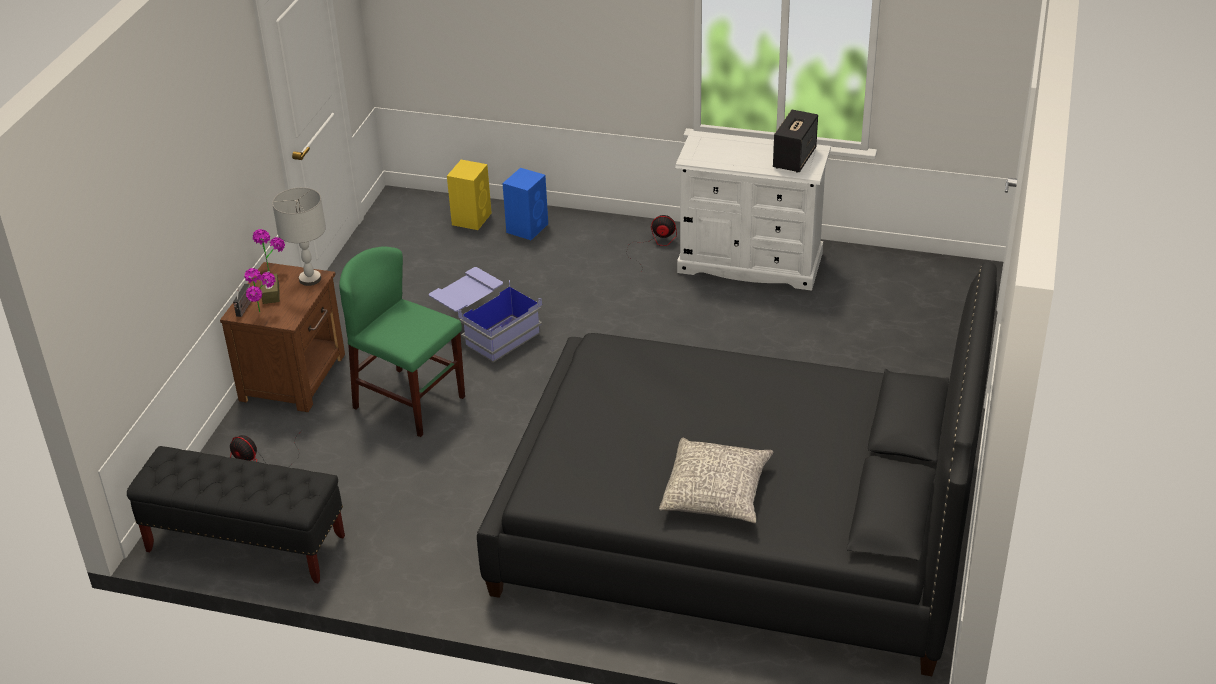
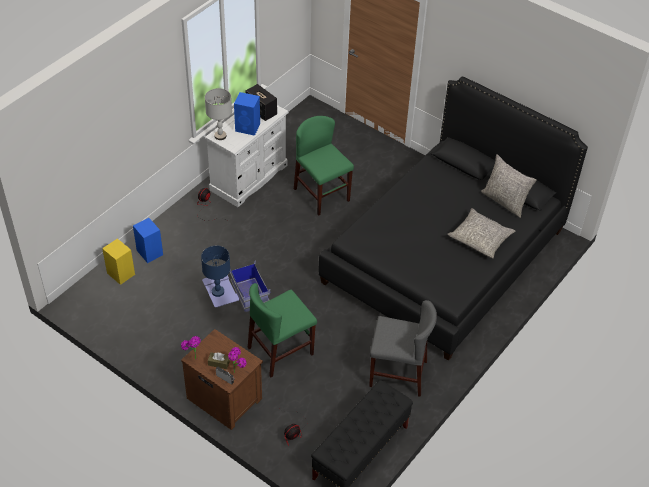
camera: 70 degrees left, 10 degrees up
grey table lamp [272,187,326,286] -> grey table lamp moved to [205,88,232,140]
none -> blue table lamp [201,246,230,297]
none -> blue speaker [234,92,260,136]
none -> green chair [294,116,354,216]
none -> grey chair [369,300,437,397]
none -> grey pillow [481,154,537,218]

